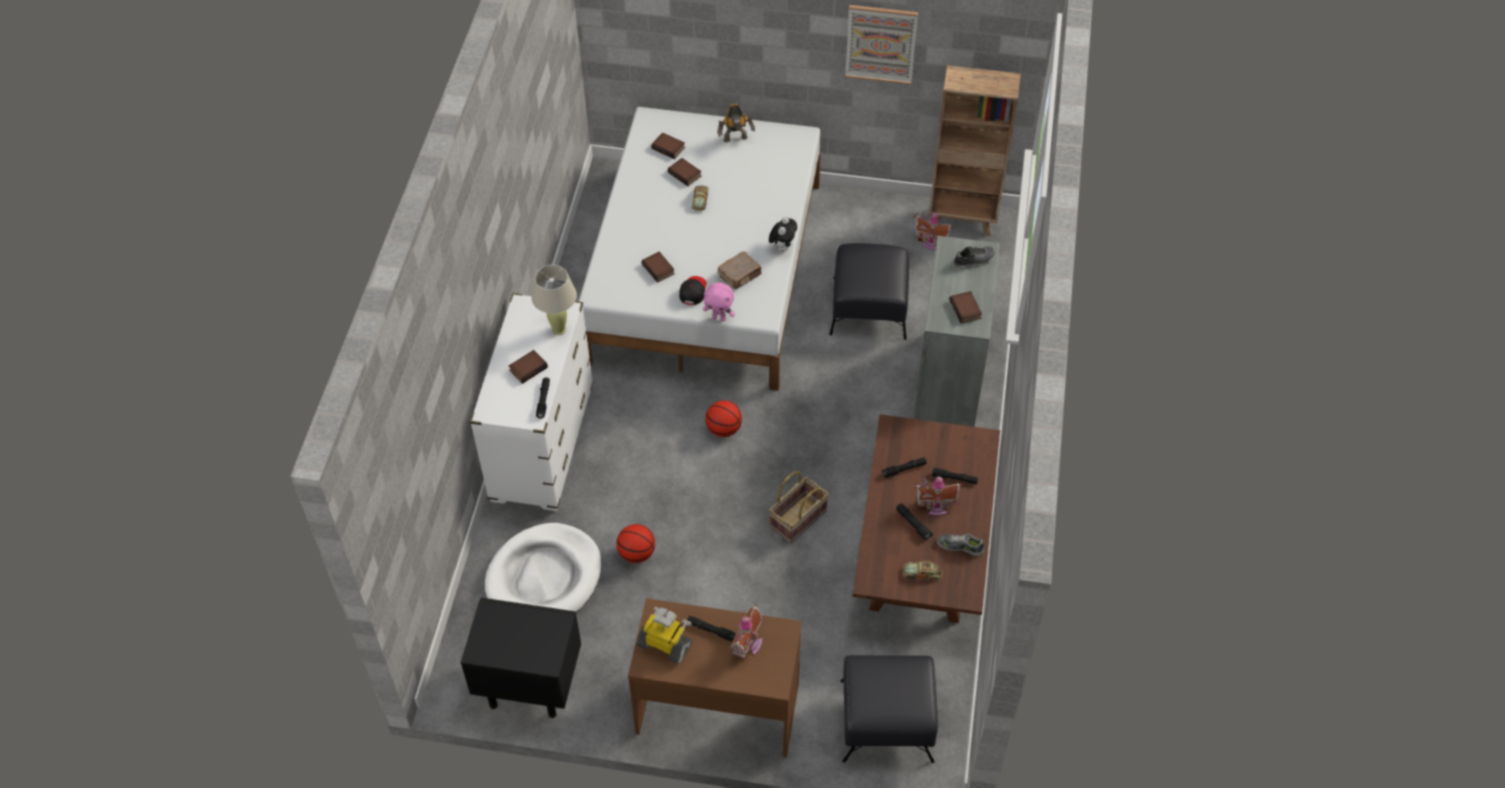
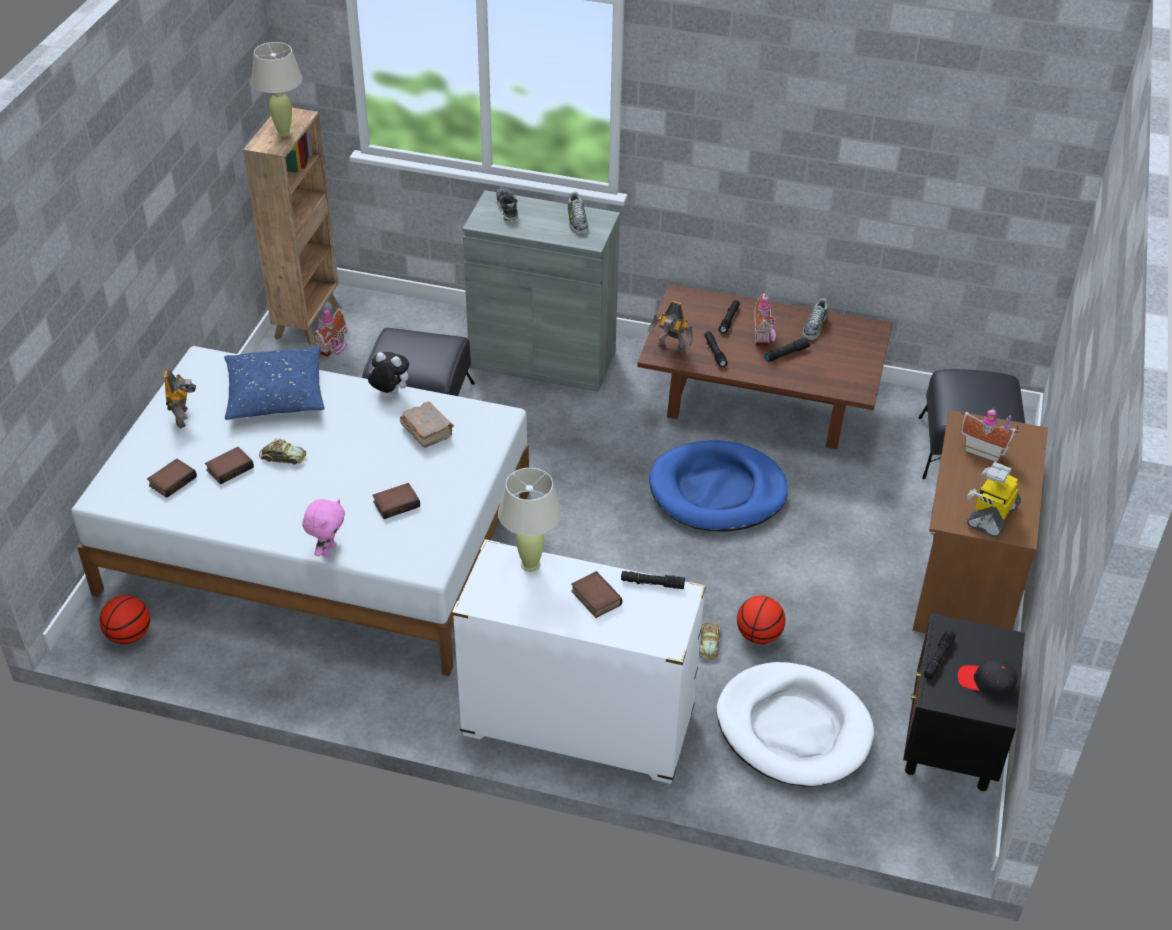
camera: 85 degrees left, 10 degrees down
black cap [679,276,706,305] -> black cap moved to [958,659,1018,697]
black flashlight [687,616,735,641] -> black flashlight moved to [924,630,956,679]
pink plush toy [703,282,735,322] -> pink plush toy moved to [302,499,345,557]
basketball [705,400,742,437] -> basketball moved to [100,595,150,644]
basket [769,471,829,543] -> blue dog bed [649,440,788,532]
picture [845,5,918,85] -> none
toy car [903,560,943,580] -> toy car moved to [699,622,721,659]
book [949,291,982,323] -> shoe [567,192,589,235]
none -> blue pillow [224,346,325,420]
none -> beige table lamp [251,42,302,137]
none -> toy robot [648,301,693,354]

